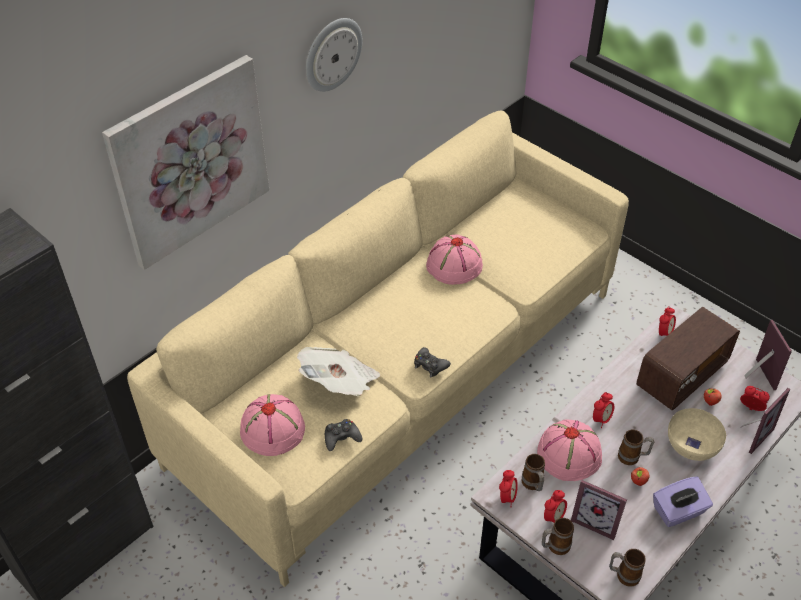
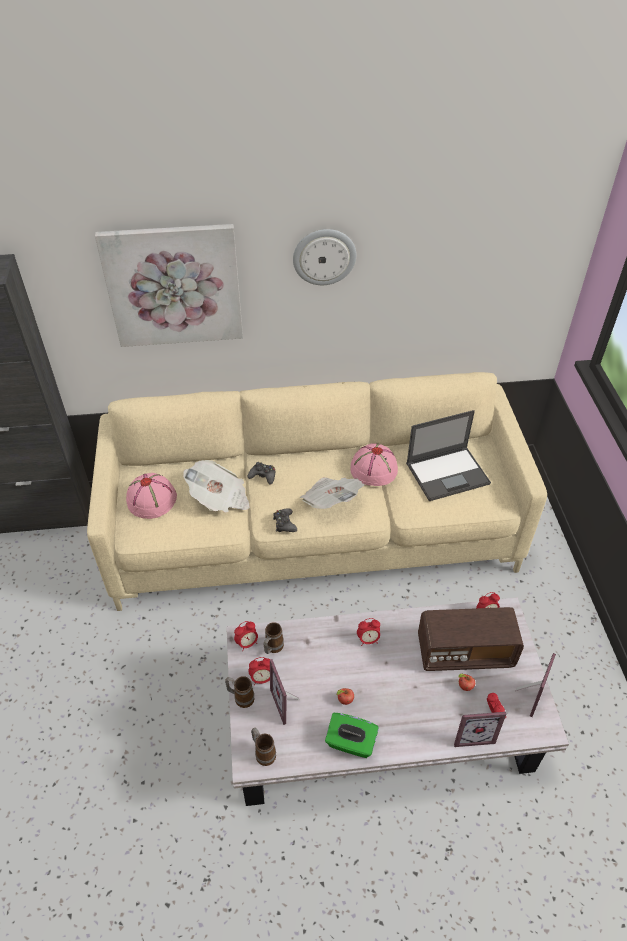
camera: 40 degrees right, 0 degrees up
black game controller [325,419,362,451] -> black game controller moved to [248,462,275,485]
pink hat [537,420,602,481] -> none
mug [618,429,654,465] -> none
purple tissue box [653,476,713,527] -> green tissue box [325,713,379,758]
beige bowl [668,408,726,461] -> none
none -> newspaper [300,477,364,509]
none -> laptop [406,410,491,501]

